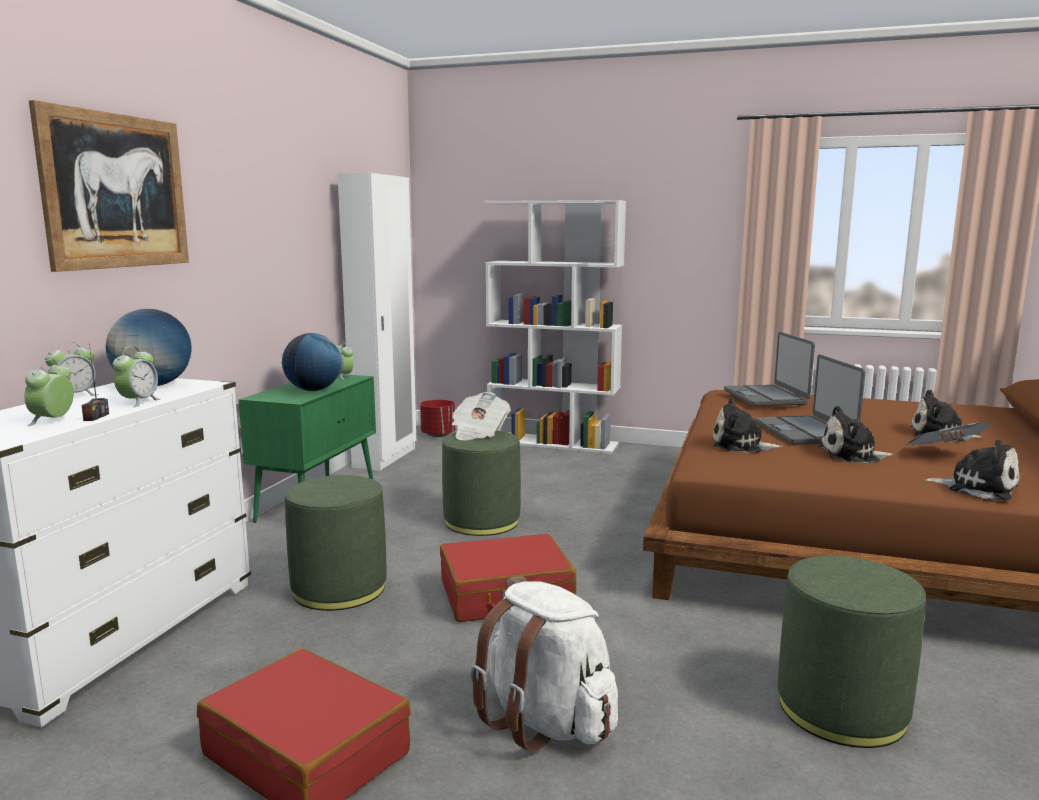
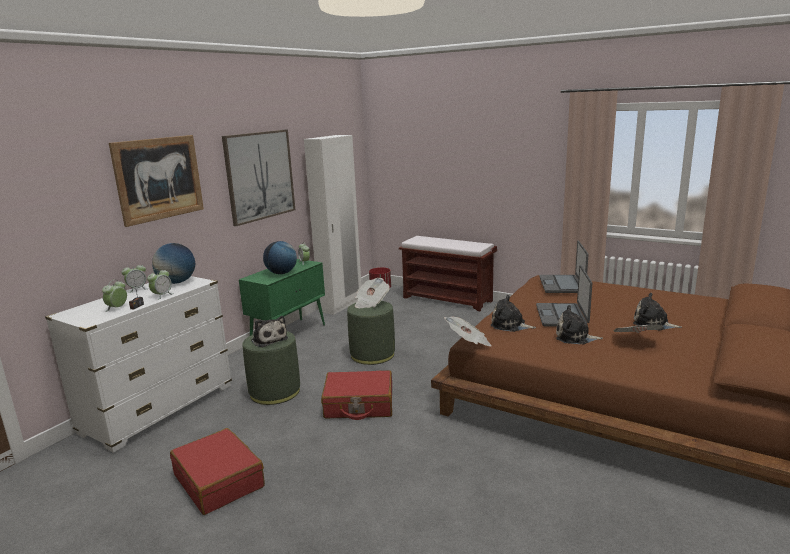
camera: 15 degrees right, 5 degrees up
white backpack [470,581,618,752] -> none
white bookcase [485,200,626,454] -> brown bench [399,236,497,311]
green ottoman [778,556,926,748] -> none
plush toy [924,440,1020,500] -> plush toy moved to [251,316,288,348]
none -> picture [222,130,295,226]
none -> newspaper [444,316,491,347]

